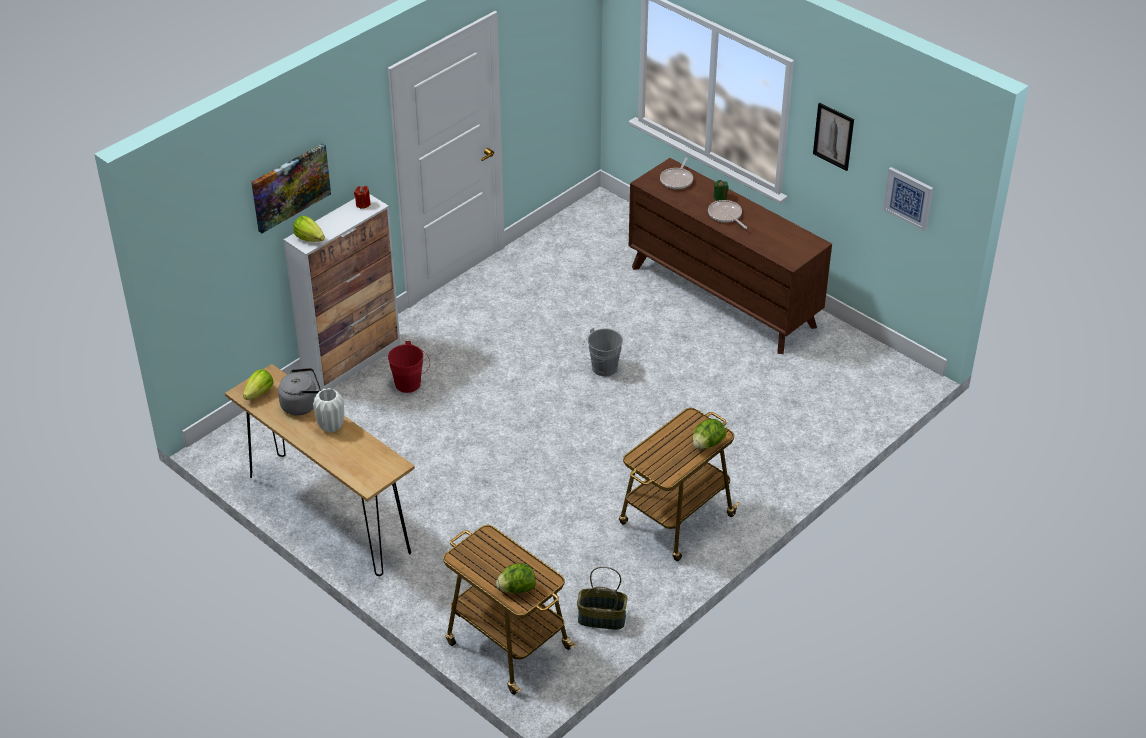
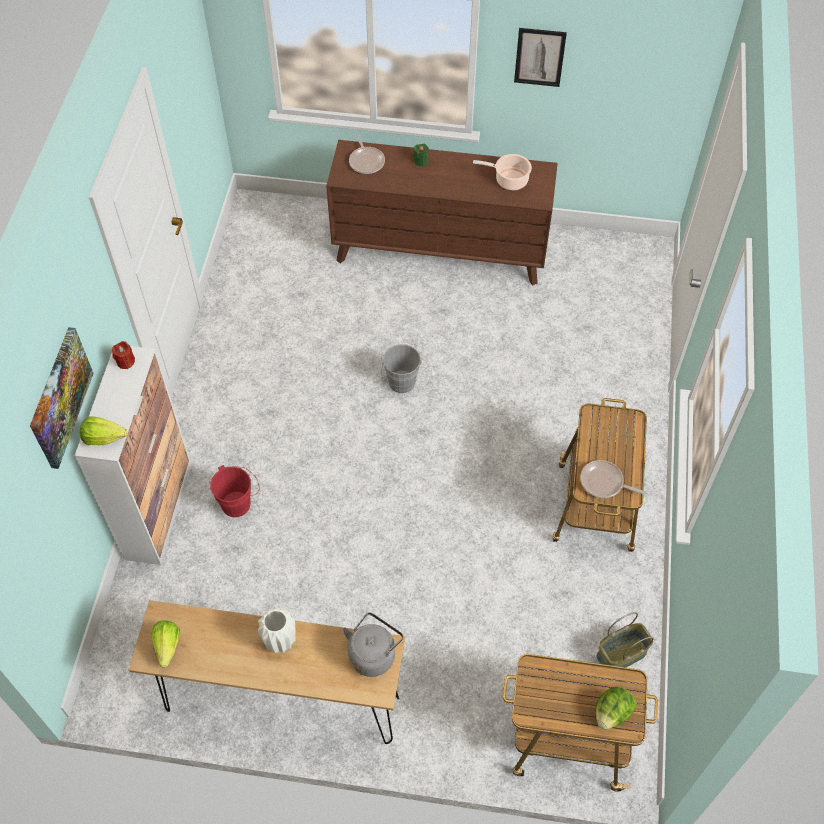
camera: 35 degrees left, 15 degrees up
grey kettle [278,368,321,416] -> grey kettle moved to [343,612,403,677]
lettuce [693,419,726,449] -> none
frying pan [708,200,747,229] -> frying pan moved to [580,460,646,498]
picture [883,167,933,231] -> none
none -> cooking pot [473,154,532,190]

